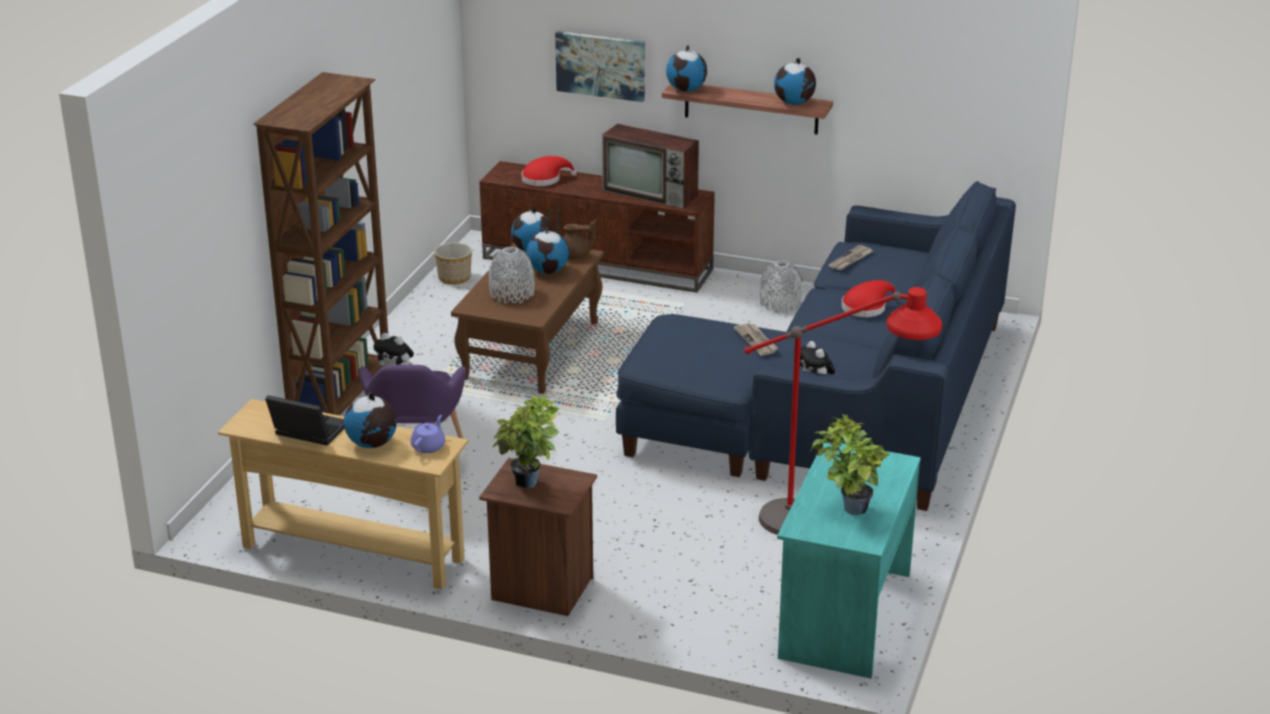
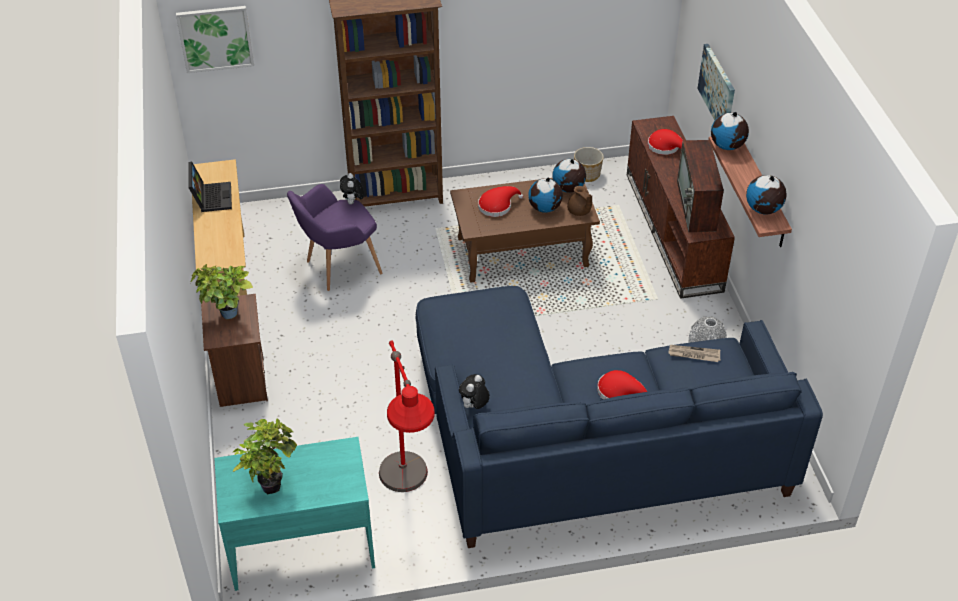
camera: 60 degrees right, 15 degrees up
globe [344,393,397,448] -> none
purple teapot [411,415,445,453] -> none
grey vase [489,247,535,304] -> red hat [478,186,523,217]
newspaper [734,323,778,356] -> none
none -> picture [176,6,254,73]

